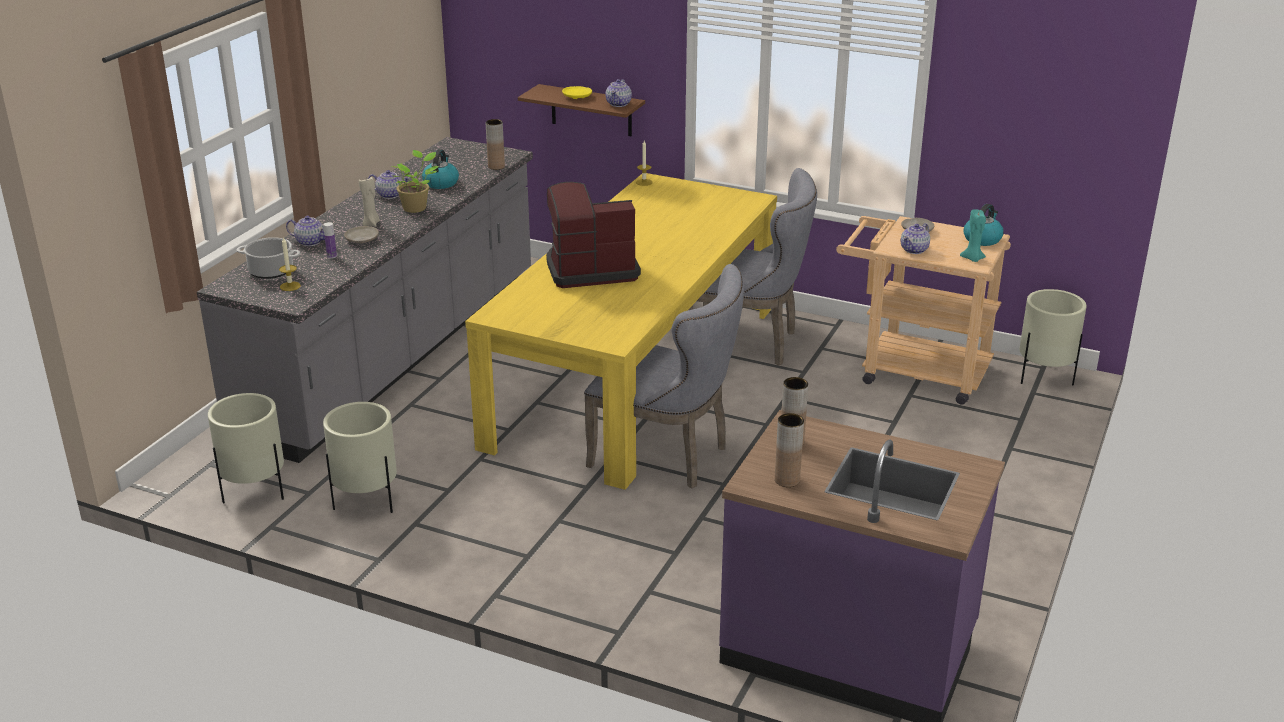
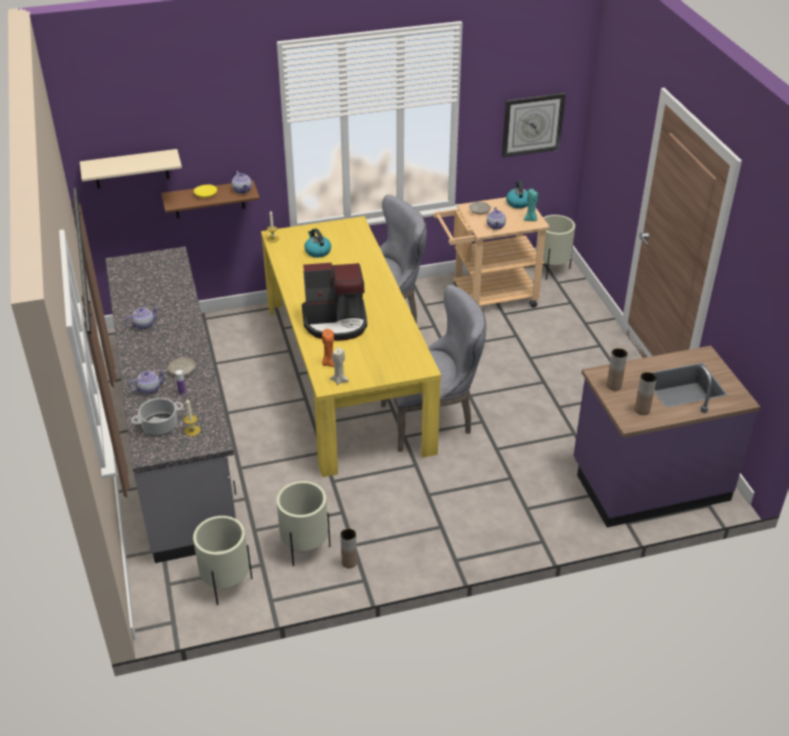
camera: 40 degrees left, 10 degrees up
beige candle [359,177,380,227] -> beige candle moved to [330,347,349,385]
potted plant [392,150,439,213] -> none
kettle [422,149,459,189] -> kettle moved to [304,228,331,258]
brown vase [486,119,505,170] -> brown vase moved to [341,529,357,568]
coffee machine [546,182,641,288] -> coffee machine turned 135 degrees counterclockwise [302,263,367,341]
none -> beige shelf [80,149,182,189]
none -> orange candle [322,329,334,367]
none -> wall clock [502,93,566,158]

